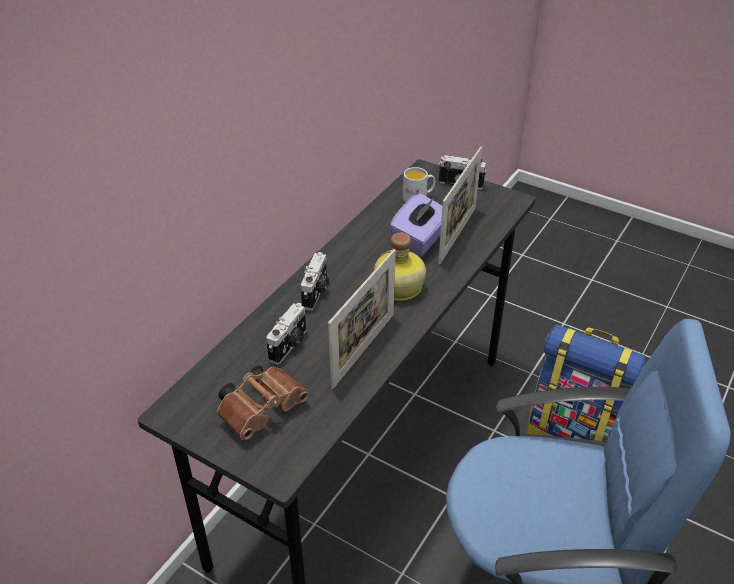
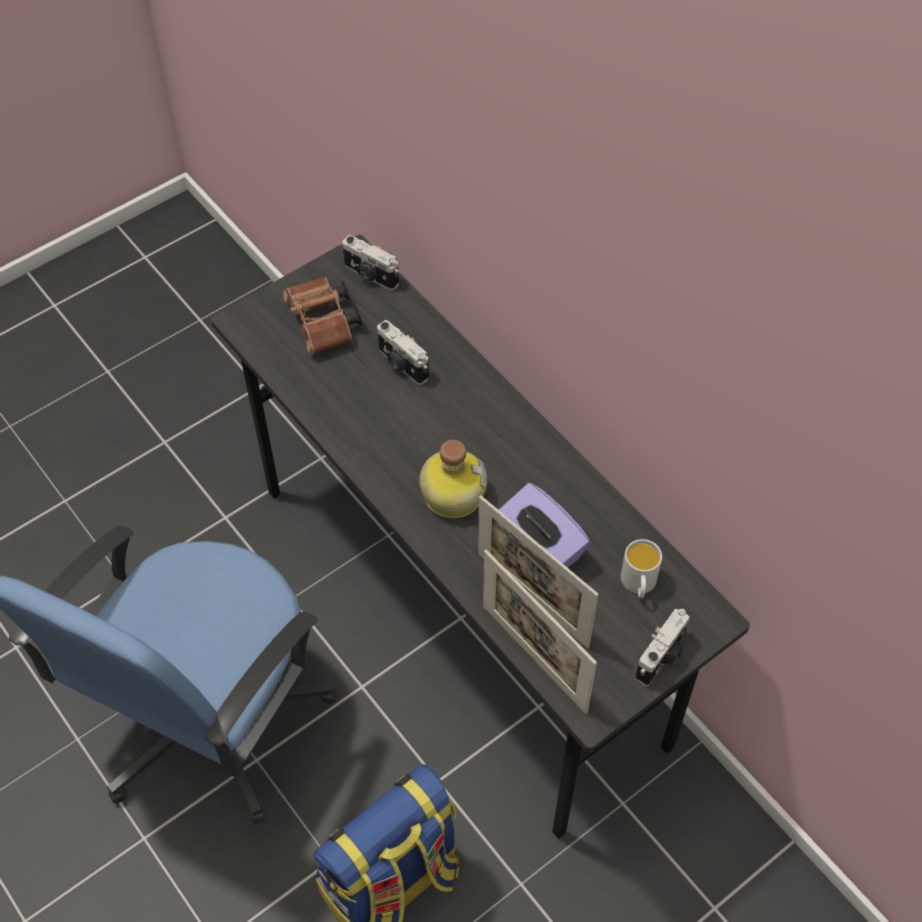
camera: 110 degrees right, 15 degrees up
camera [301,252,329,311] -> camera moved to [342,235,399,291]
picture frame [328,249,396,389] -> picture frame moved to [483,550,597,714]

